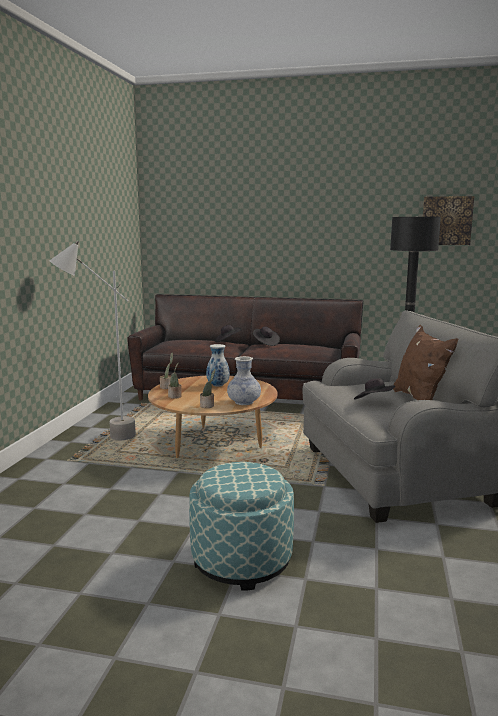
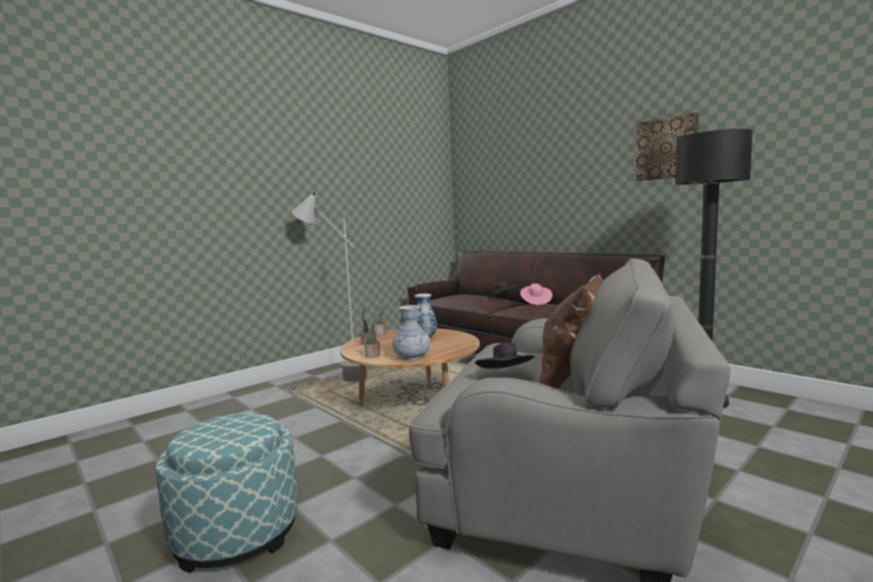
camera: 35 degrees right, 5 degrees down
black hat [253,326,280,346] -> pink hat [520,283,553,305]
picture [423,196,474,245] -> picture moved to [636,112,700,181]

